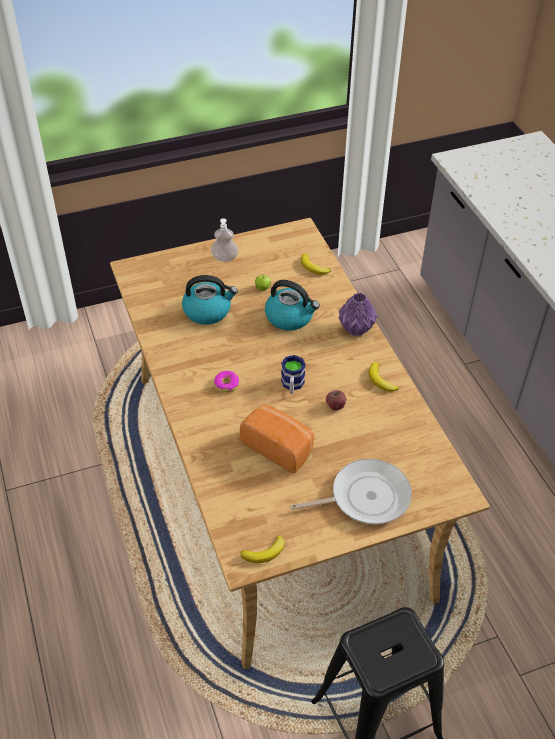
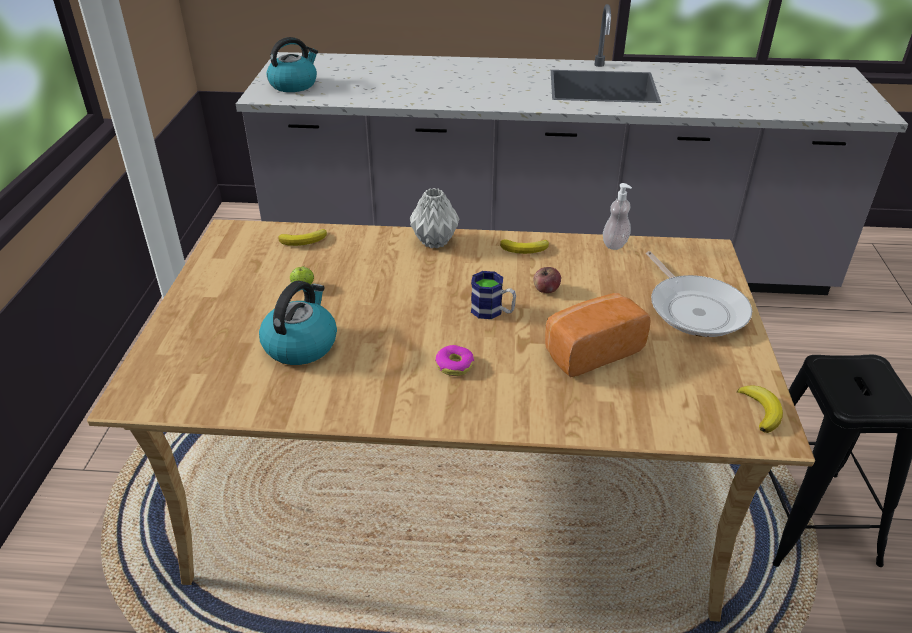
camera: 65 degrees left, 10 degrees down
soap dispenser [211,218,238,262] -> soap dispenser moved to [603,183,632,250]
kettle [265,280,320,331] -> kettle moved to [266,37,318,92]
frying pan [290,459,412,524] -> frying pan turned 150 degrees clockwise [646,251,752,337]
purple vase [339,293,377,337] -> grey vase [409,188,459,248]

